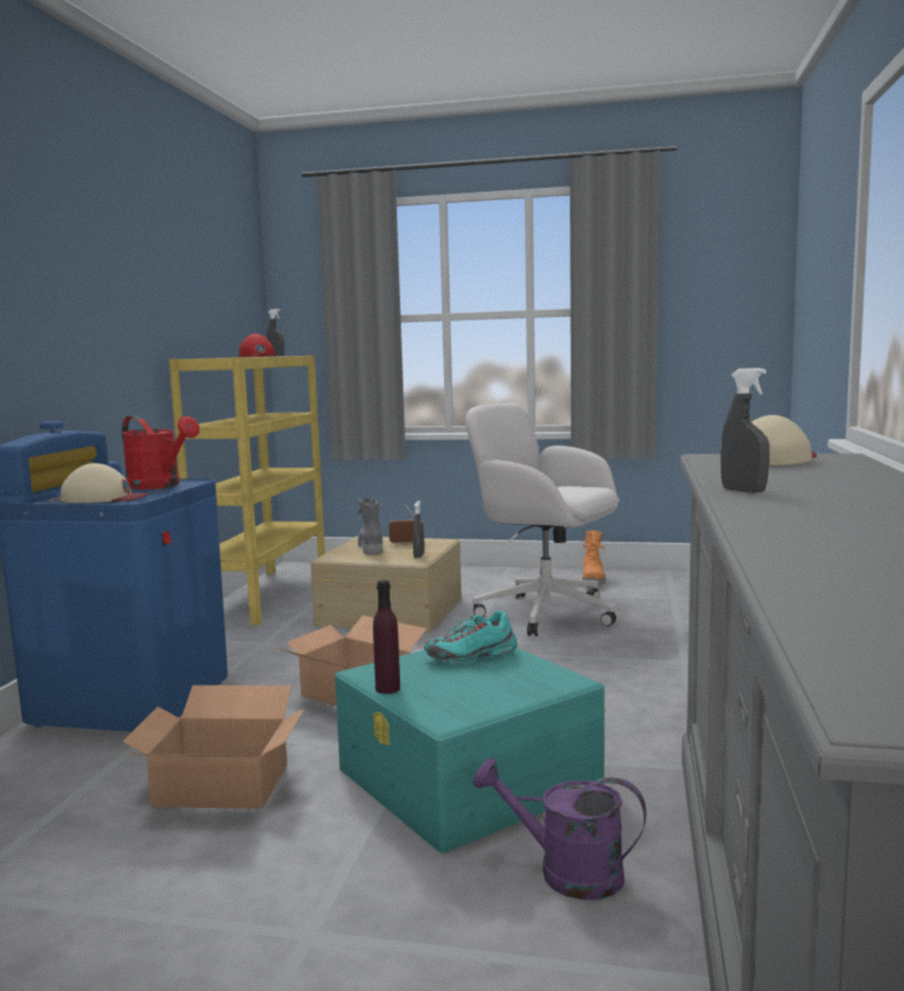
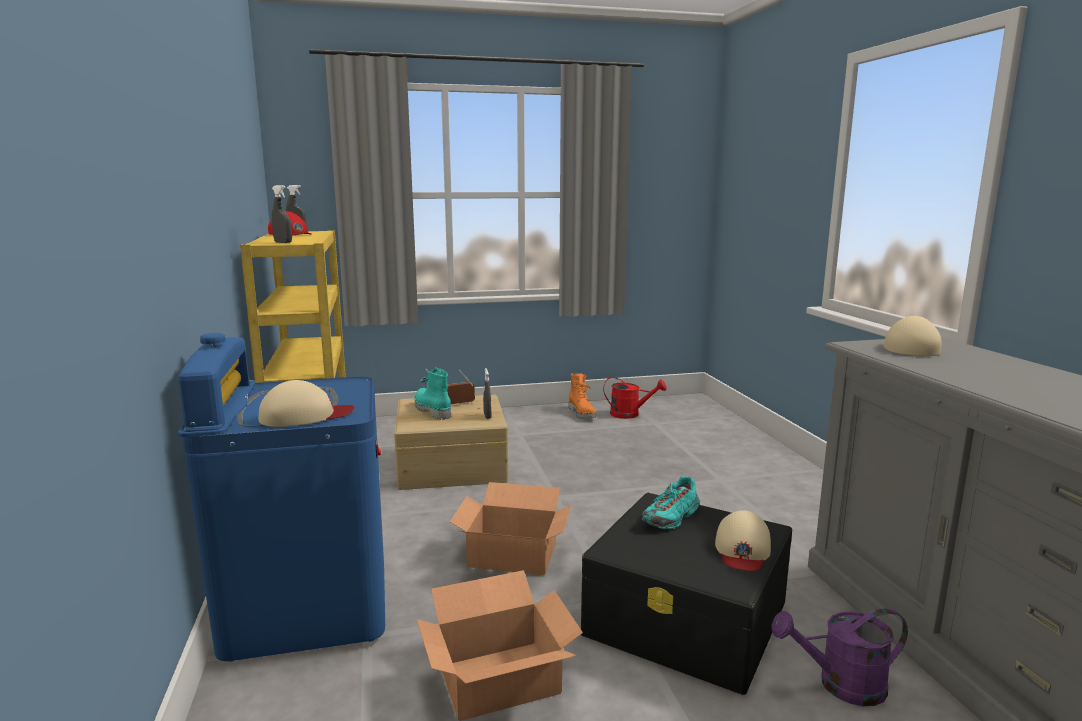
camera: 25 degrees left, 5 degrees up
red watering can [122,415,200,490] -> red watering can moved to [603,377,667,419]
turquoise storage box [335,648,607,853] -> black storage box [581,493,792,695]
grey boot [357,498,383,555] -> turquoise boot [414,368,451,420]
purple bottle [373,580,400,694] -> none
white office chair [465,403,619,636] -> none
grey spray bottle [720,368,770,493] -> grey spray bottle moved to [272,185,292,243]
none -> beige cap [715,510,771,571]

